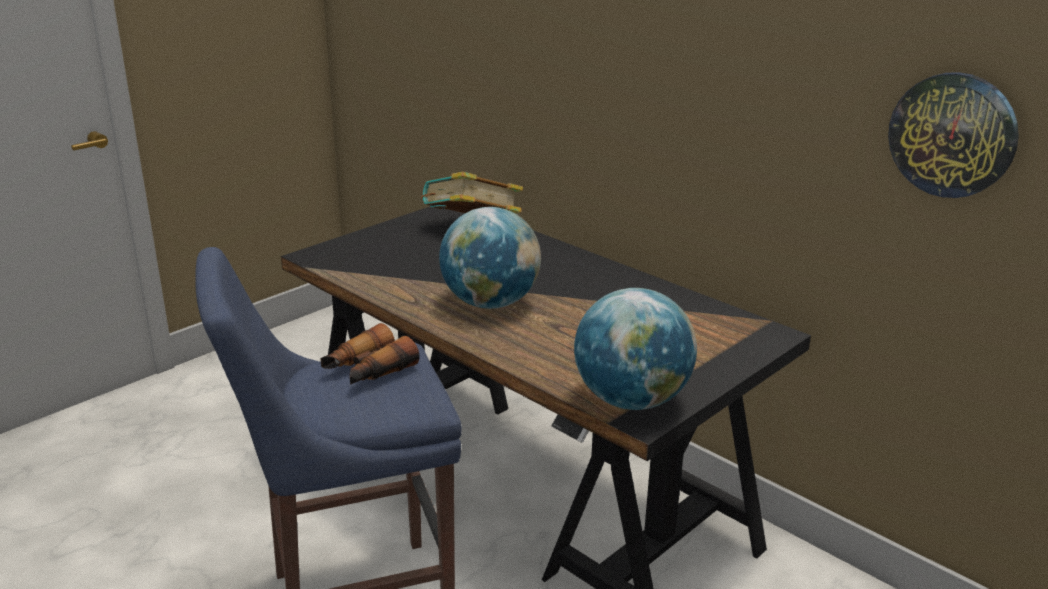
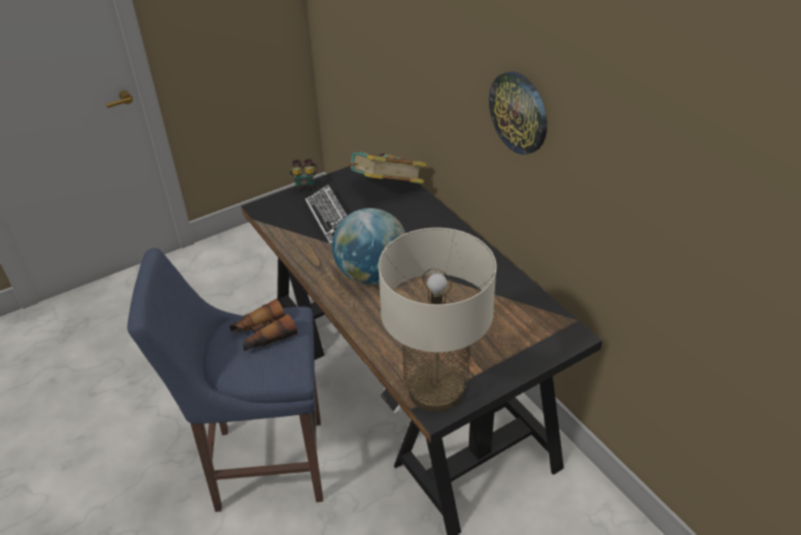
camera: 15 degrees right, 15 degrees up
globe [574,288,697,410] -> table lamp [378,228,497,412]
wall clock [888,72,1019,198] -> wall clock moved to [489,72,547,155]
none -> binoculars [290,159,318,191]
none -> keyboard [305,185,347,245]

